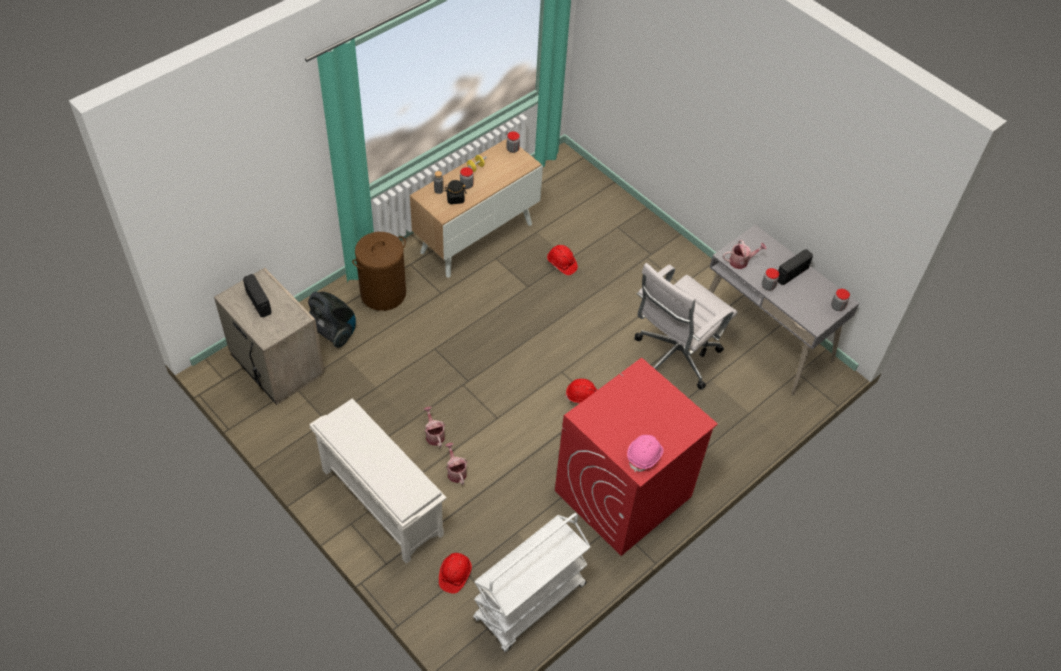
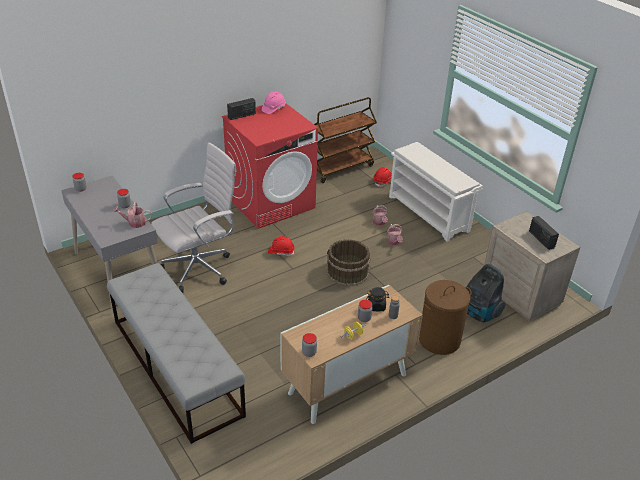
camera: 170 degrees left, 15 degrees down
white cart [473,513,591,652] -> brown cart [314,97,377,183]
red hard hat [547,245,578,275] -> none
radio [778,249,813,285] -> radio moved to [227,98,256,120]
none -> grey bench [107,263,246,444]
none -> brown bucket [327,239,370,286]

